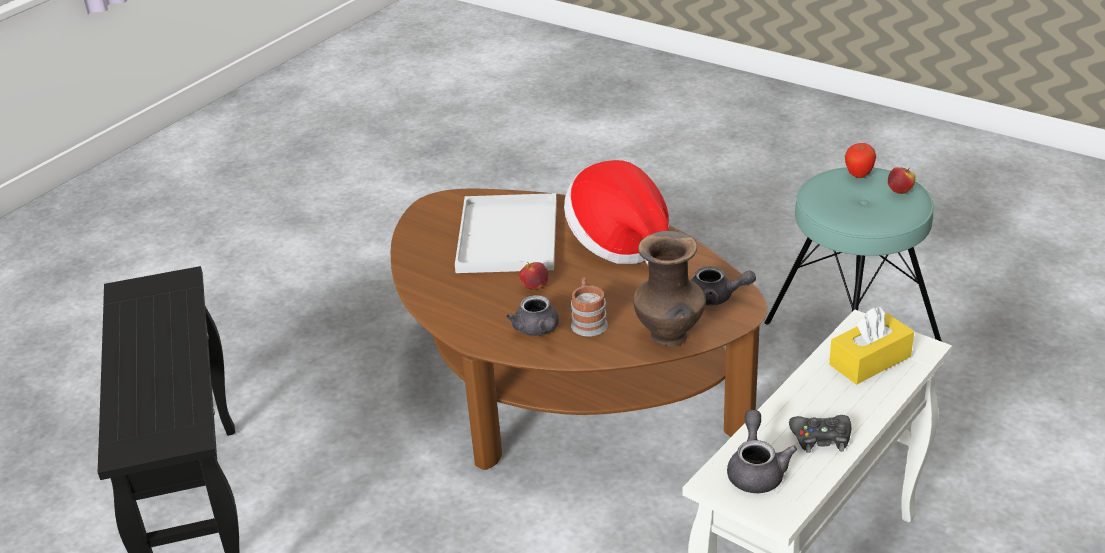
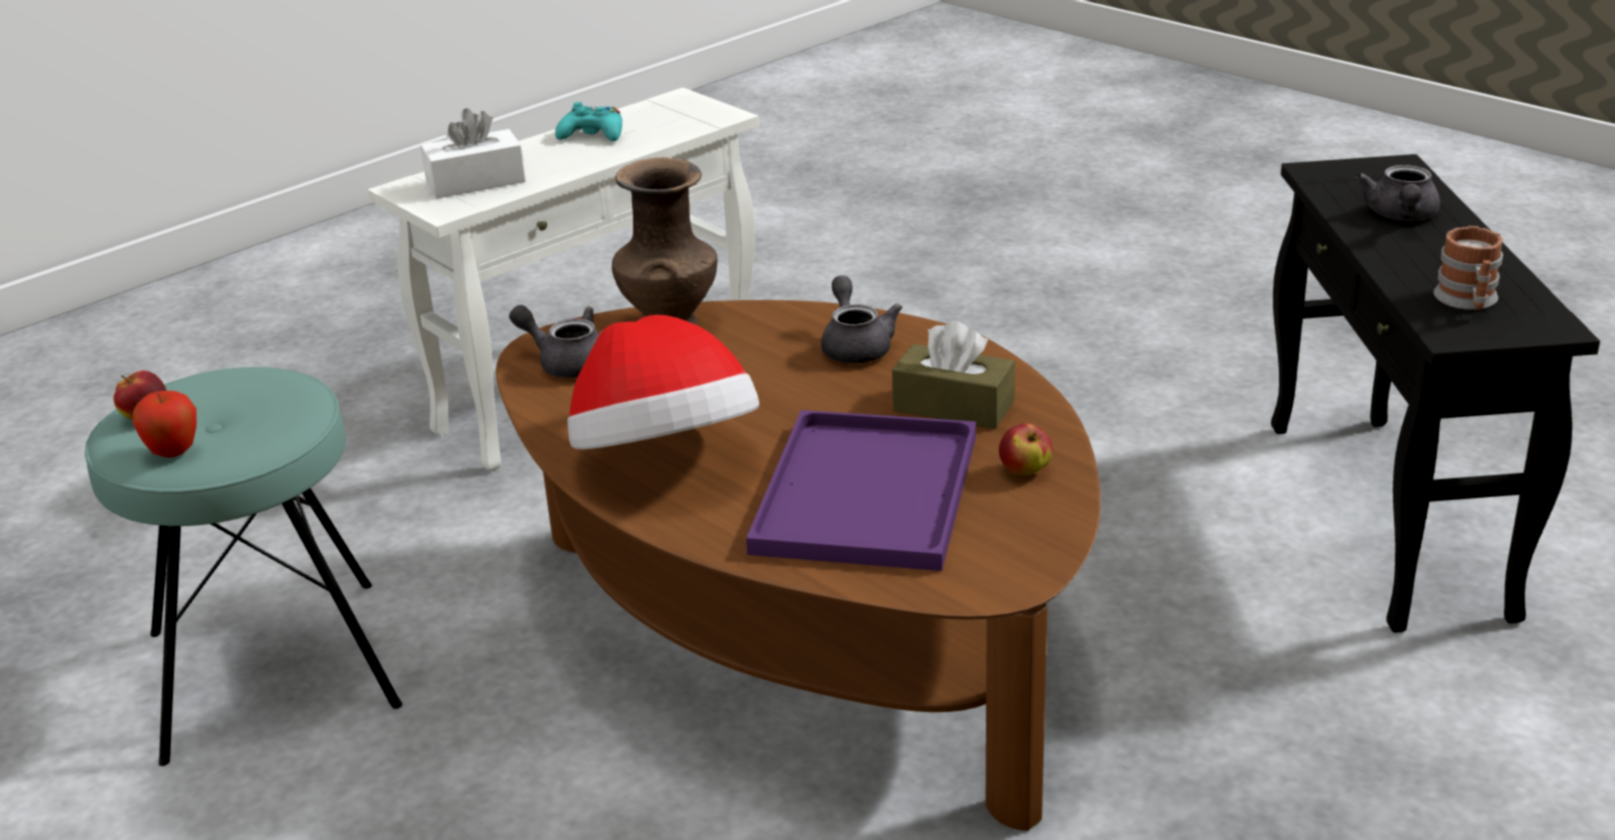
camera: 170 degrees left, 5 degrees down
white tray [455,193,557,273] -> purple tray [746,410,976,571]
apple [519,262,548,290] -> apple moved to [999,423,1053,475]
mug [571,278,608,337] -> mug moved to [1433,226,1503,310]
grey teapot [727,410,797,493] -> grey teapot moved to [1356,165,1440,221]
black game controller [789,415,851,453] -> turquoise game controller [555,102,622,141]
yellow tissue box [829,307,914,385] -> white tissue box [420,108,526,198]
none -> brown tissue box [892,321,1015,429]

